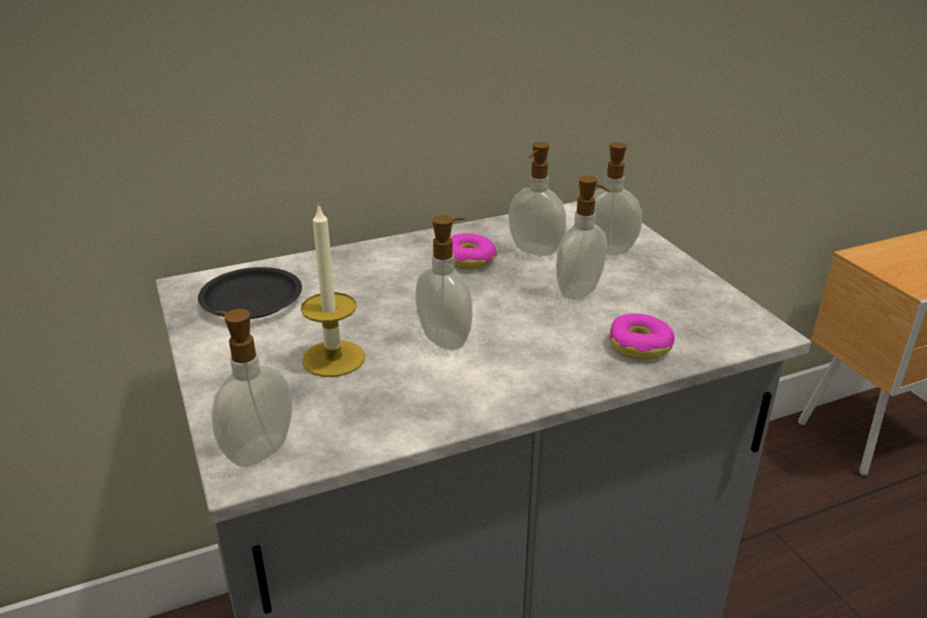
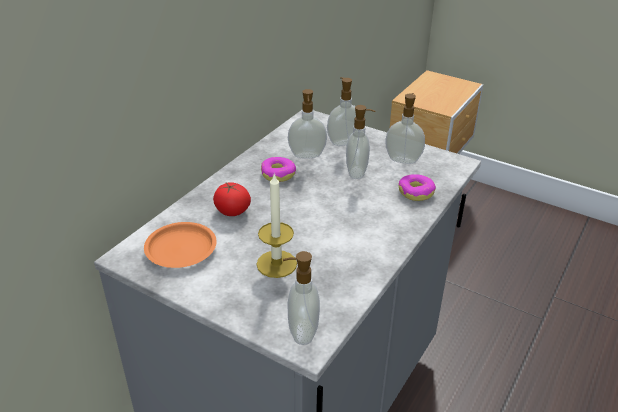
camera: 35 degrees left, 5 degrees up
black plate [198,267,302,319] -> orange plate [144,222,217,268]
soap dispenser [416,215,473,350] -> soap dispenser moved to [385,93,425,164]
none -> tomato [213,182,251,216]

